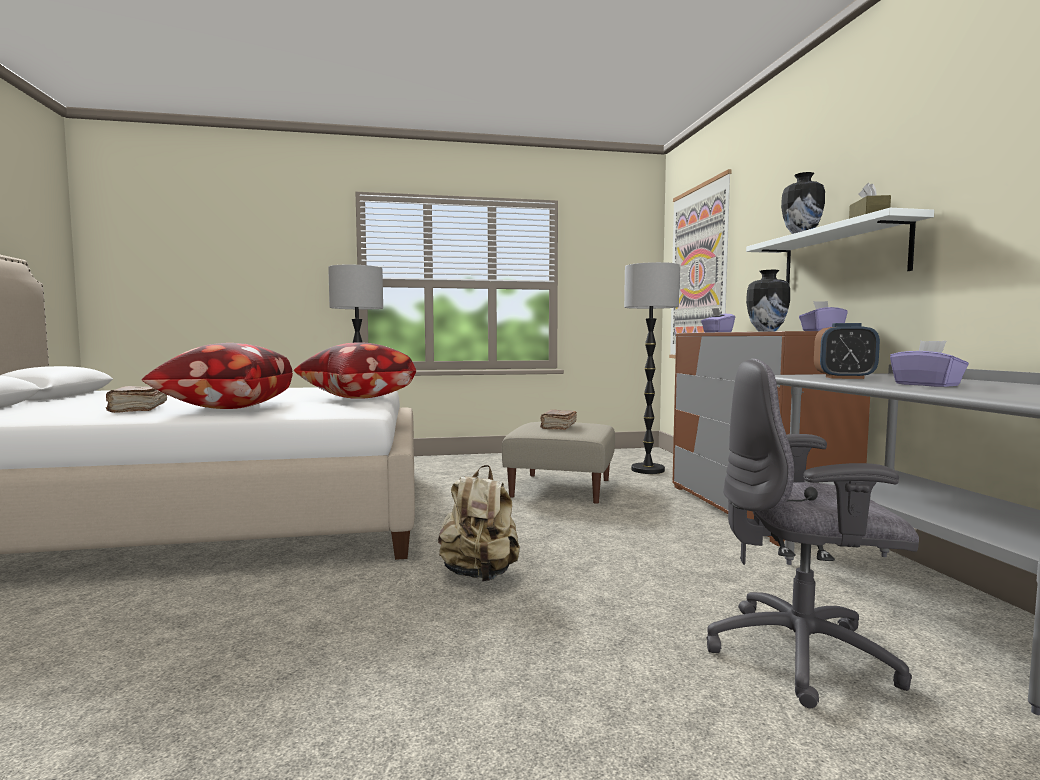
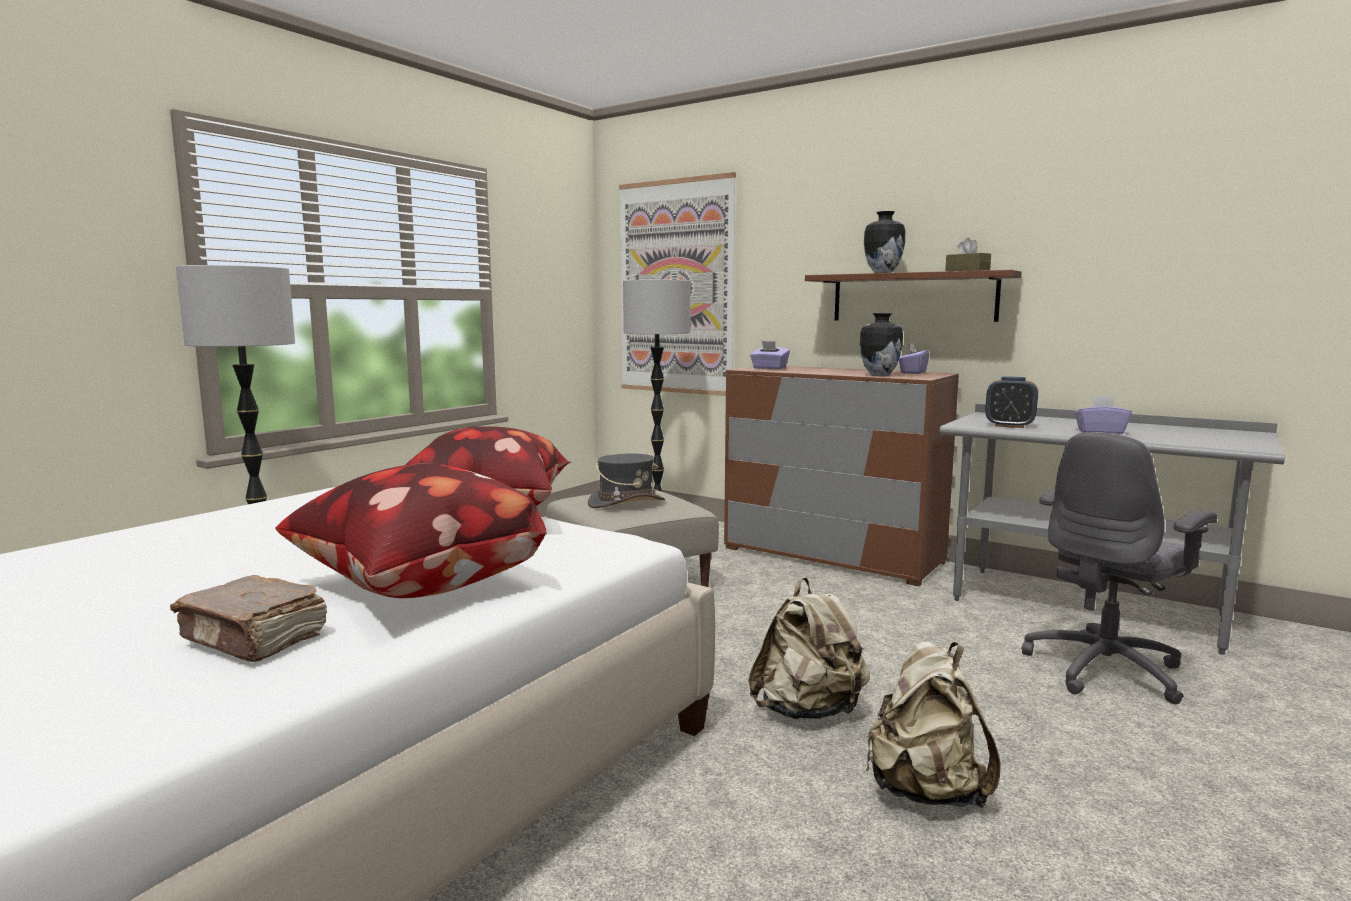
camera: 45 degrees left, 5 degrees up
brown book [540,409,577,430] -> grey hat [588,454,665,508]
white shelf [746,208,934,283] -> brown shelf [805,270,1022,322]
alarm clock [814,323,880,379] -> alarm clock turned 60 degrees clockwise [985,376,1038,428]
none -> beige backpack [866,641,1001,808]

